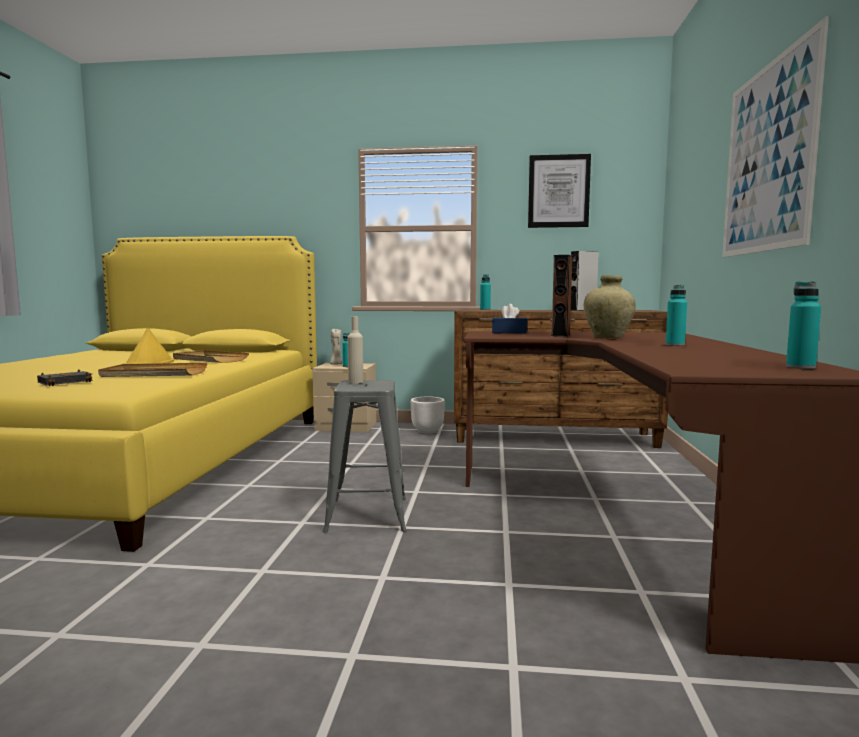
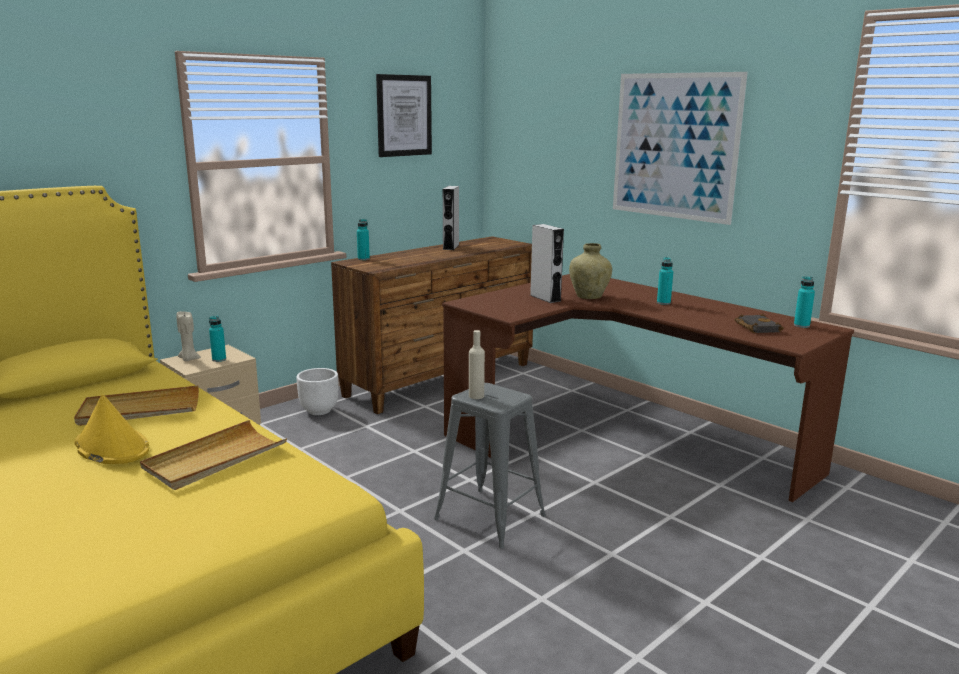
camera: 50 degrees left, 10 degrees up
black book [37,370,93,386] -> black book moved to [734,314,784,333]
blue tissue box [492,304,527,334] -> none
brown speaker [551,255,572,337] -> grey speaker [530,224,564,303]

